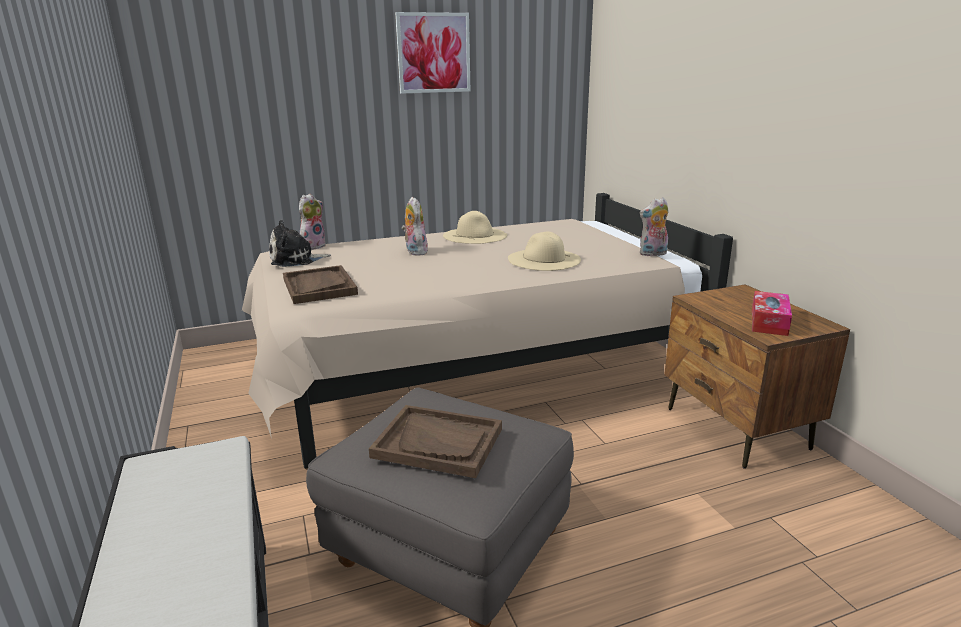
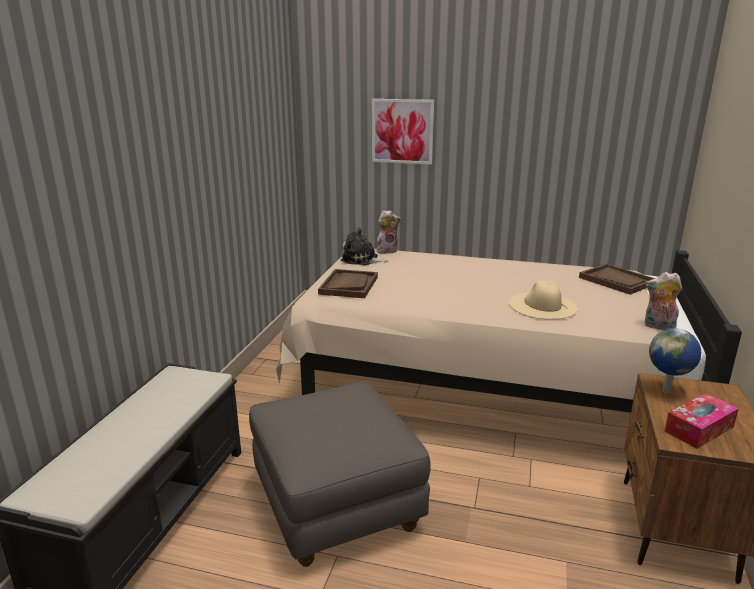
camera: 35 degrees right, 0 degrees up
brown tray [369,405,502,478] -> brown tray moved to [579,264,655,295]
picture [395,12,470,94] -> picture moved to [372,99,434,165]
plush toy [402,197,428,256] -> none
beige hat [443,211,507,244] -> none
none -> globe [649,328,701,393]

